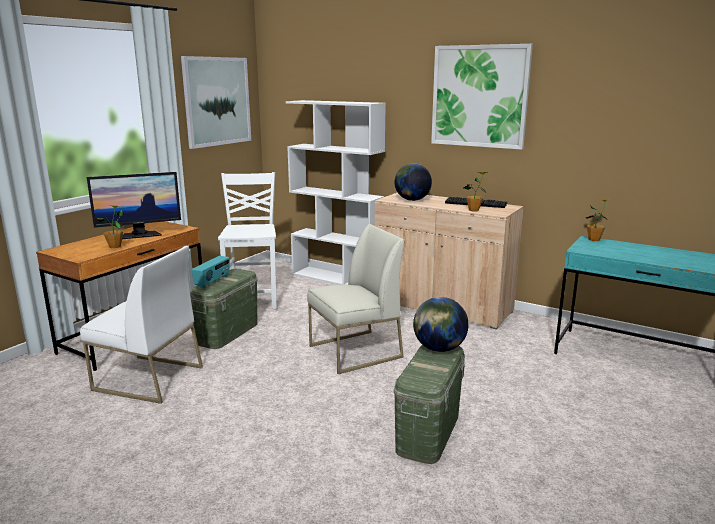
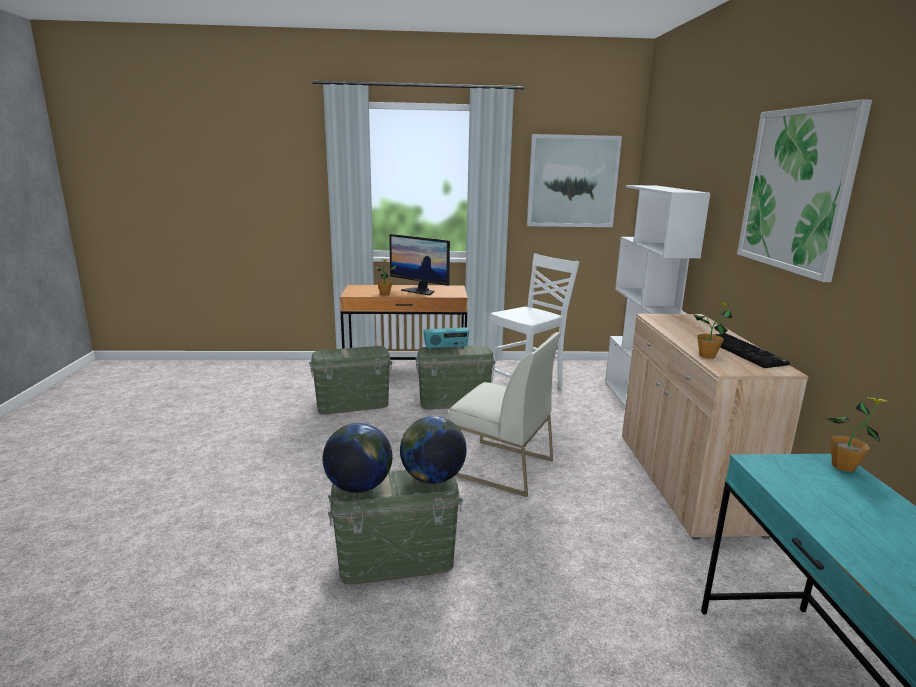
camera: 55 degrees right, 0 degrees up
white chair [80,246,203,404] -> green storage box [309,346,393,415]
globe [395,163,432,201] -> globe moved to [323,423,392,493]

